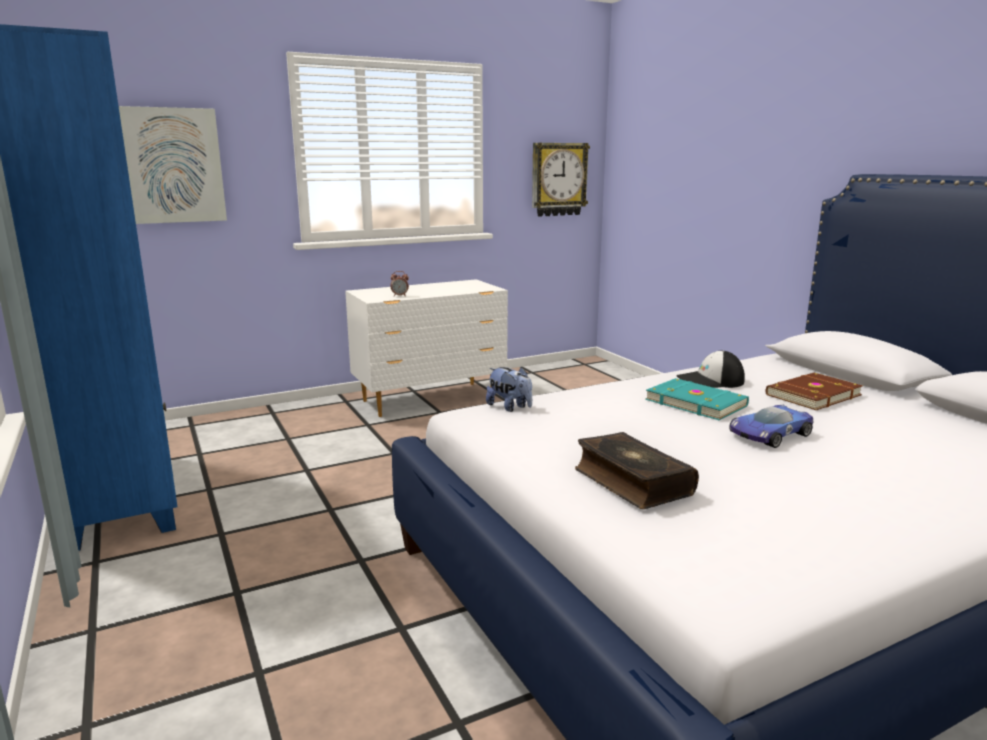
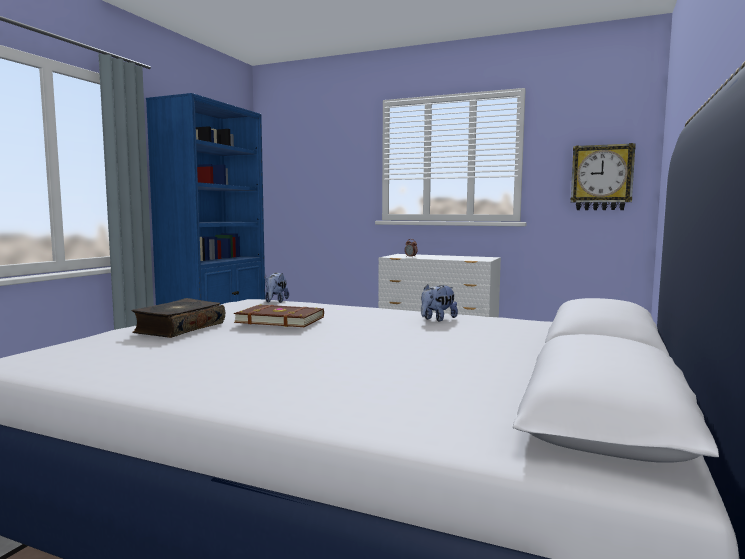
camera: 50 degrees right, 10 degrees down
picture [119,106,227,224] -> none
turquoise book [645,378,749,420] -> none
cap [676,350,745,388] -> plush toy [421,284,458,322]
toy car [729,405,813,448] -> none
brown book [766,373,863,410] -> brown book moved to [234,304,324,327]

